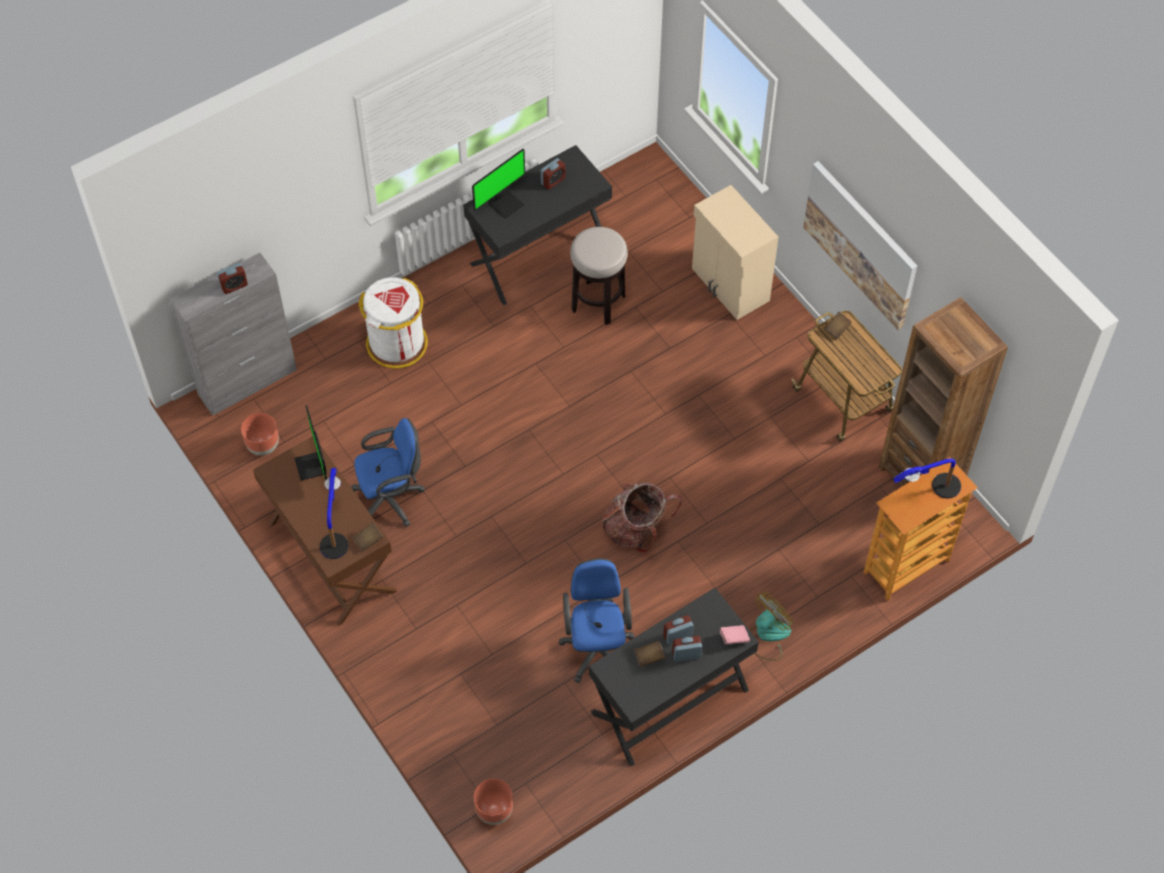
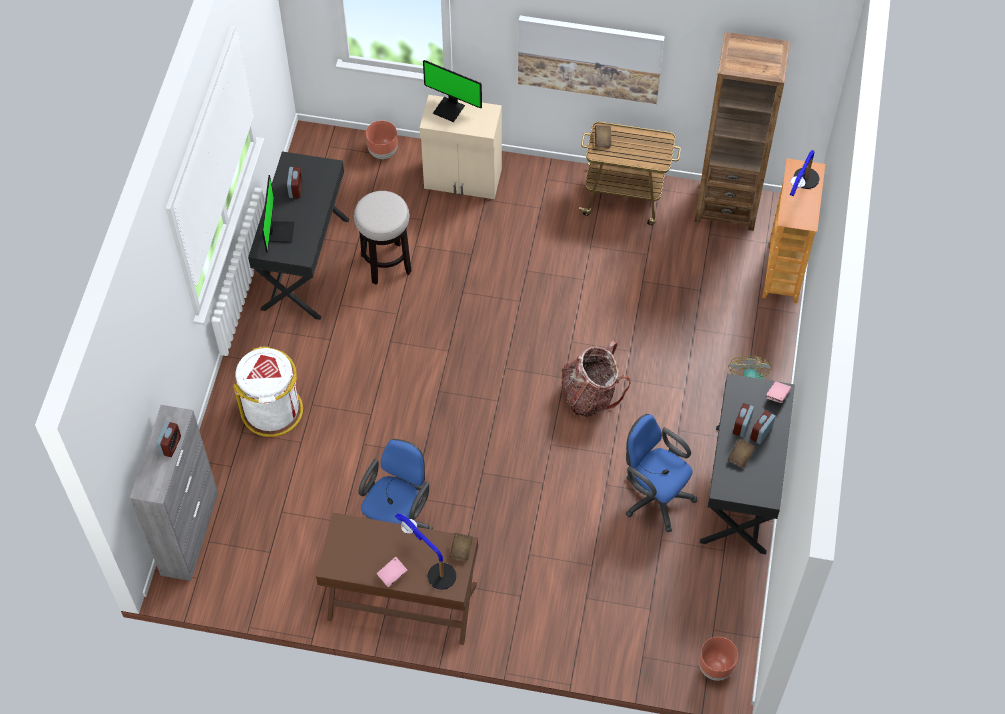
camera: 45 degrees left, 0 degrees up
brown planter [241,413,279,456] -> brown planter moved to [366,121,398,159]
monitor [294,405,327,481] -> monitor moved to [423,60,482,122]
none -> pink book [377,557,408,587]

